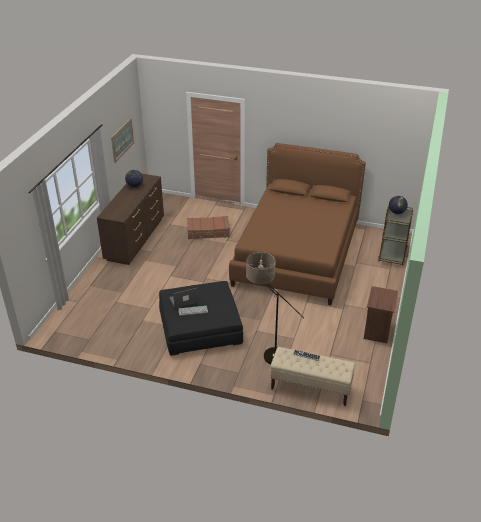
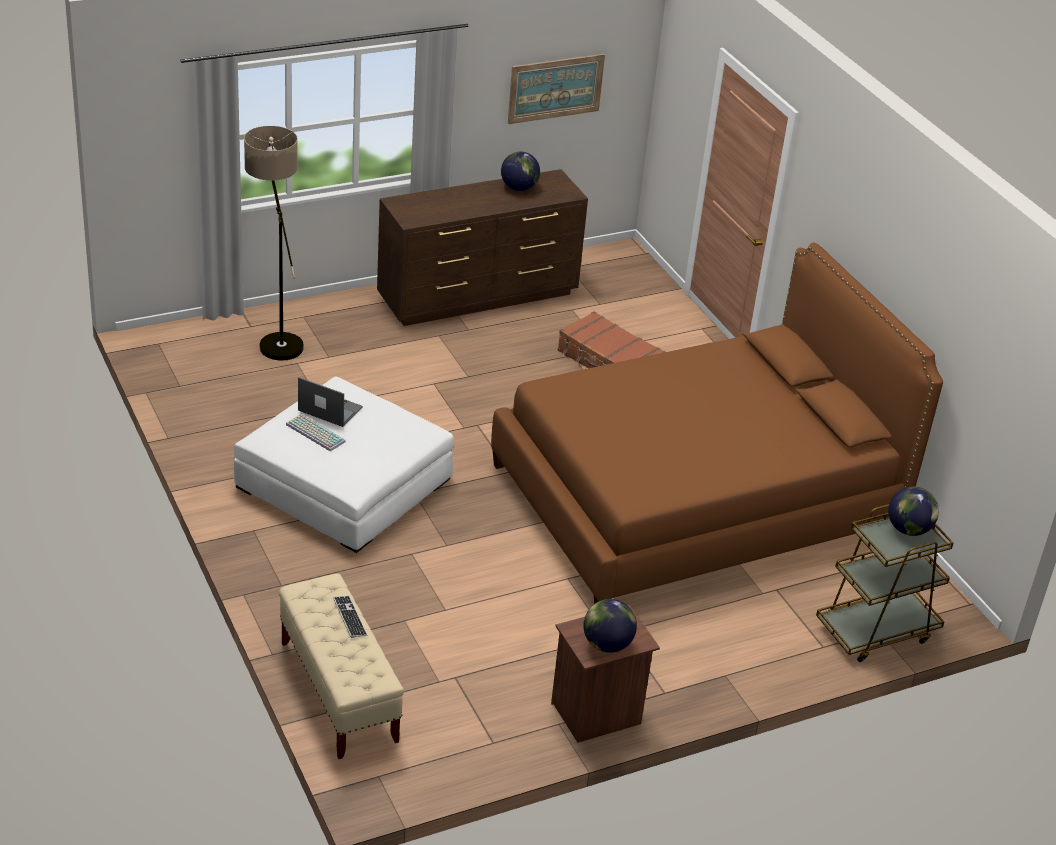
camera: 45 degrees right, 0 degrees up
black ottoman [159,281,243,356] -> white ottoman [234,376,454,553]
floor lamp [246,252,304,364] -> floor lamp moved to [244,126,304,361]
none -> globe [583,599,637,653]

